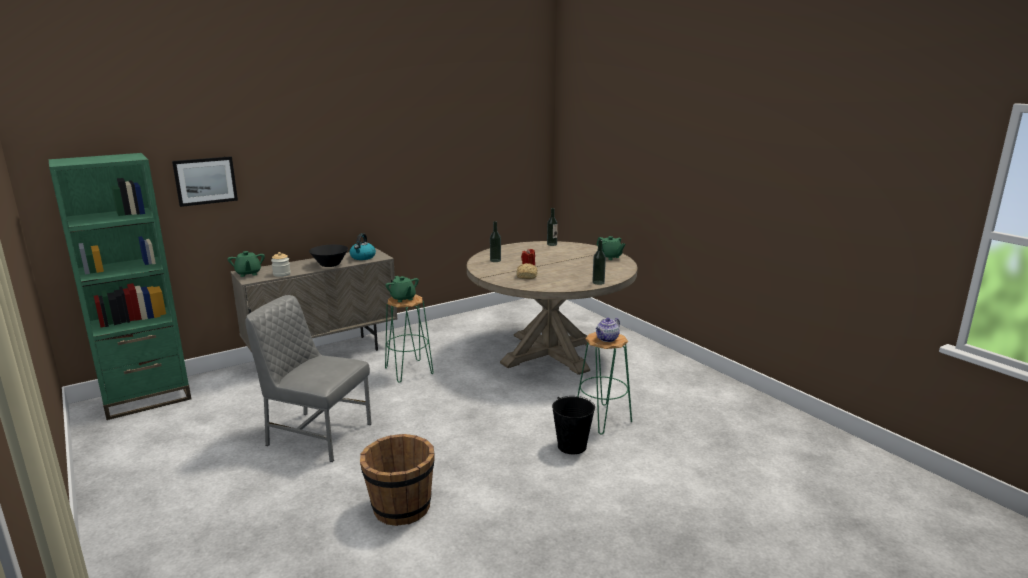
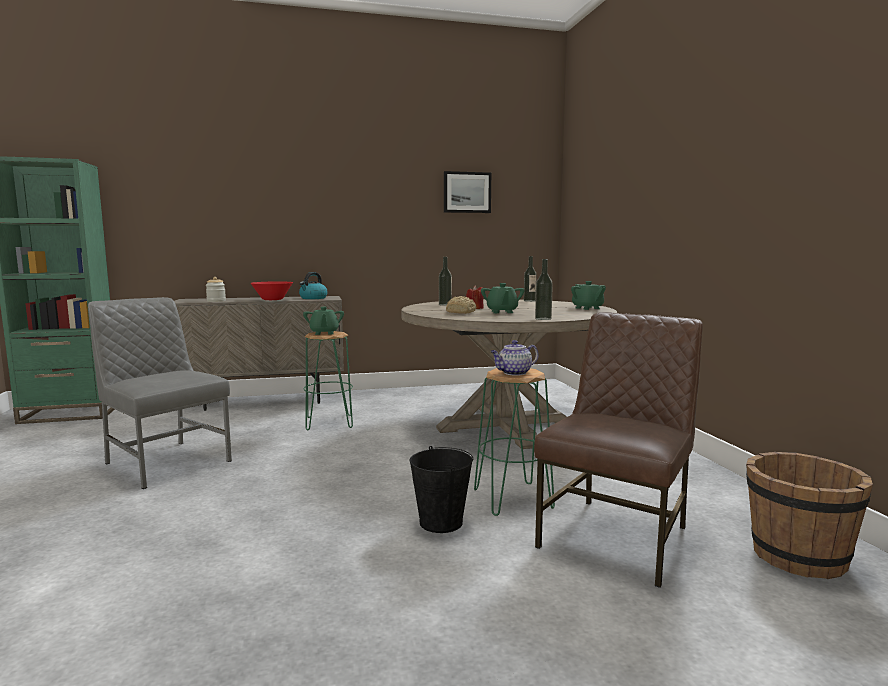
camera: 20 degrees right, 10 degrees down
picture [172,156,238,207] -> picture moved to [444,171,491,213]
green teapot [228,251,265,277] -> green teapot moved to [481,283,524,313]
black bowl [309,245,348,267] -> red bowl [251,281,293,300]
brown bucket [360,434,435,526] -> brown bucket moved to [746,452,873,579]
none -> brown chair [534,312,703,588]

